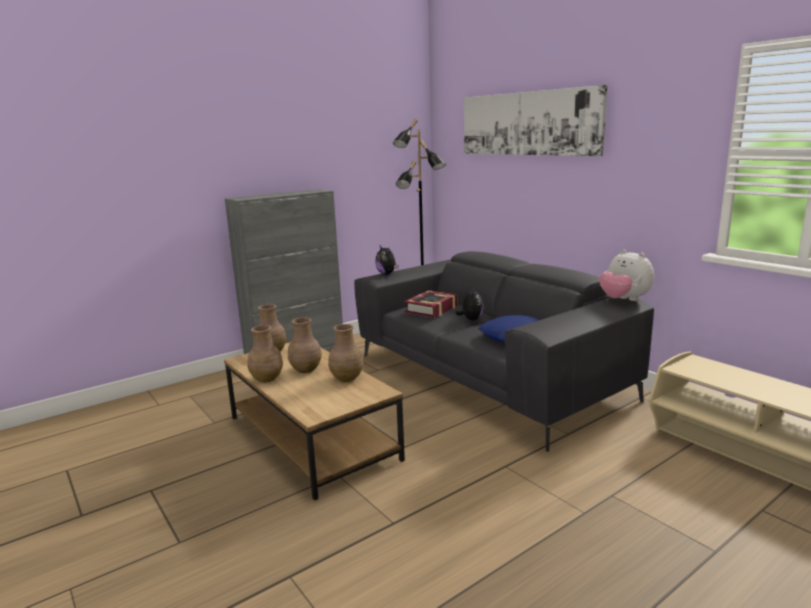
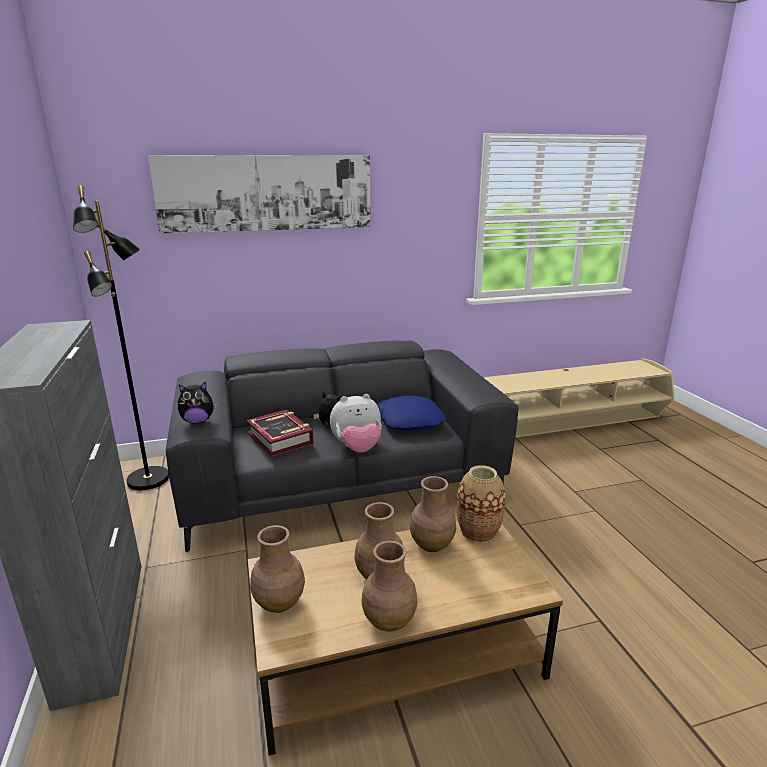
camera: 70 degrees left, 5 degrees up
plush toy [600,249,654,301] -> plush toy moved to [330,394,382,452]
none -> vase [457,465,506,543]

